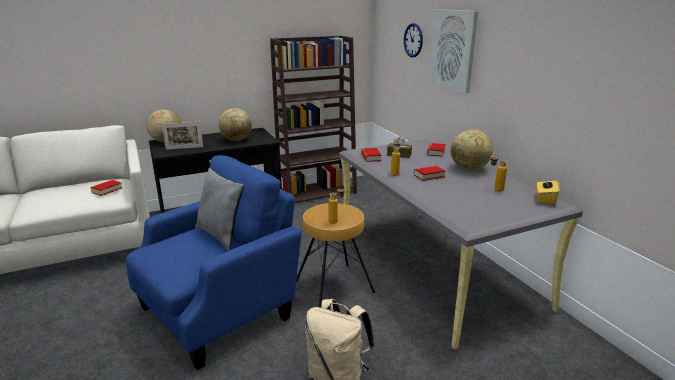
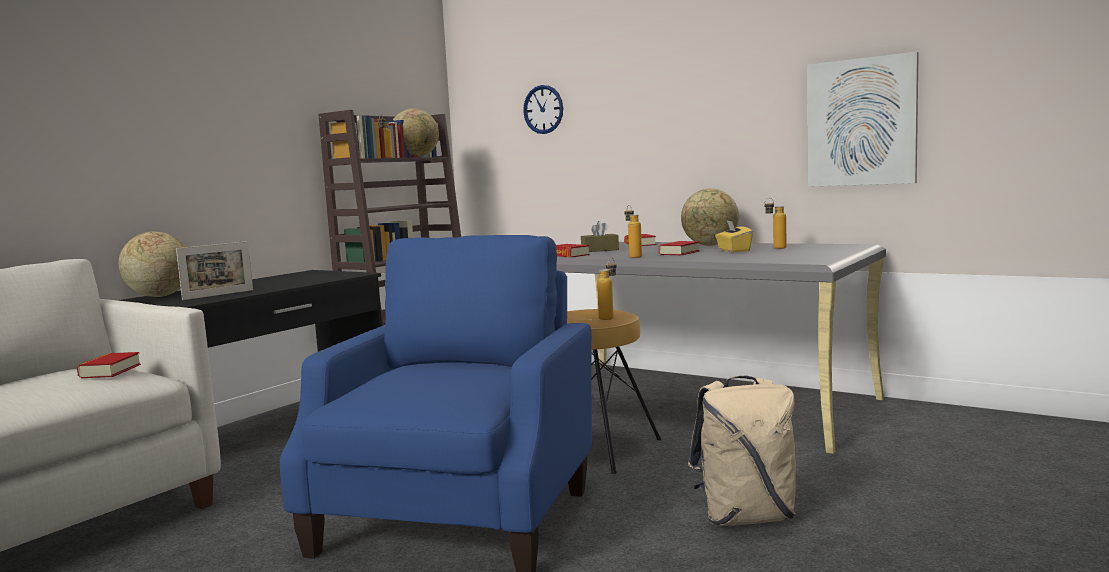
camera: 30 degrees left, 15 degrees down
grey pillow [195,168,244,251] -> none
globe [219,108,252,141] -> globe moved to [393,108,439,157]
picture [429,9,478,93] -> picture moved to [807,52,919,187]
yellow tissue box [537,176,560,205] -> yellow tissue box moved to [715,221,753,252]

